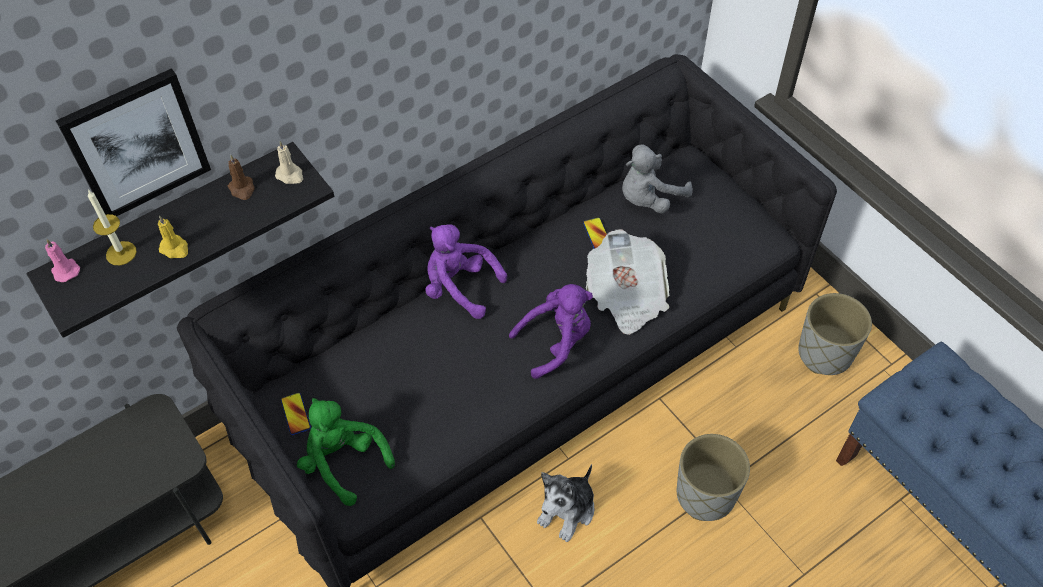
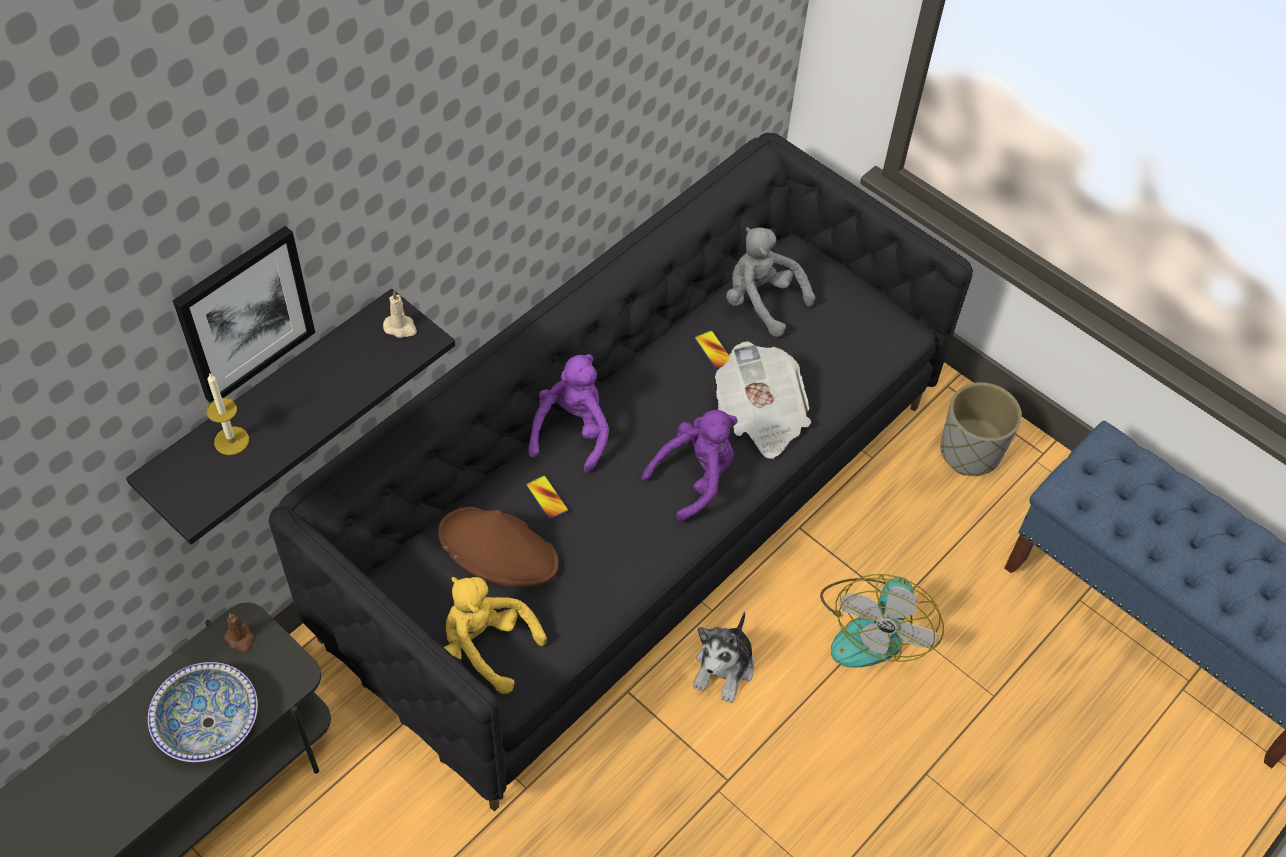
camera: 15 degrees left, 0 degrees up
pink candle [45,239,80,282] -> none
yellow candle [158,215,188,258] -> none
brown candle [228,155,254,200] -> brown candle moved to [224,613,254,652]
phone [281,392,311,435] -> phone moved to [526,475,569,521]
green plush toy [297,398,395,506] -> yellow plush toy [444,577,547,694]
purple plush toy [425,224,507,319] -> purple plush toy turned 90 degrees clockwise [528,354,609,473]
grey plush toy [622,144,693,213] -> grey plush toy turned 90 degrees clockwise [726,227,815,337]
grey planter [677,434,750,521] -> fan [820,574,944,668]
none -> bowl [148,662,258,762]
none -> brown hat [438,507,559,588]

